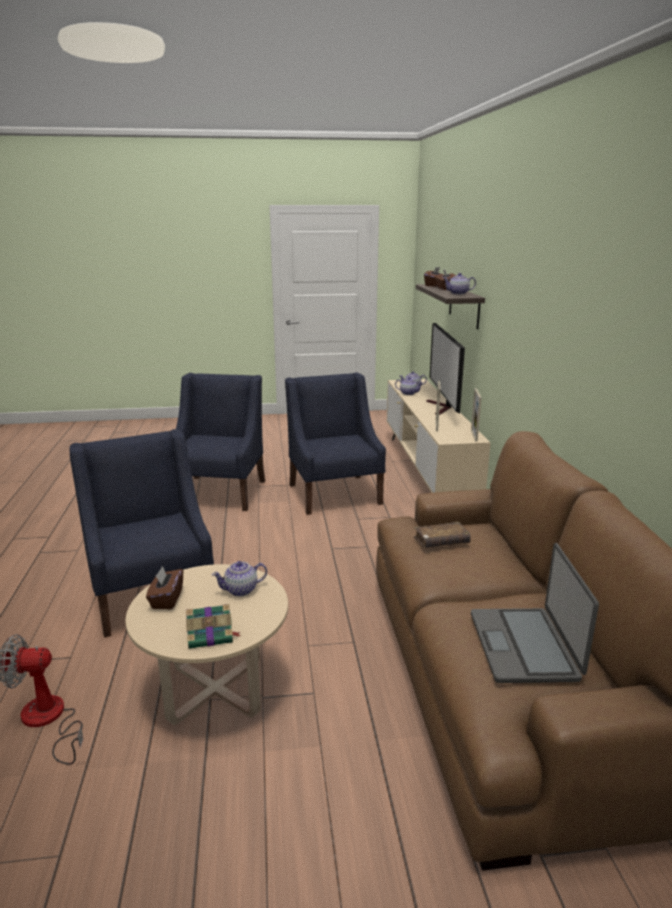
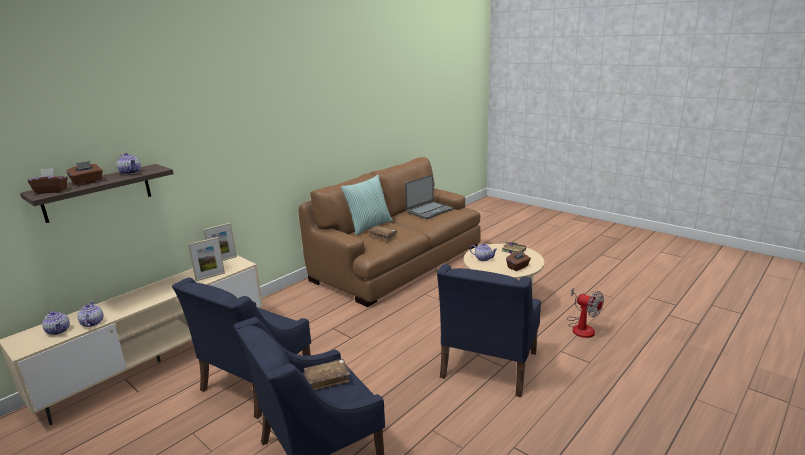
camera: 130 degrees left, 0 degrees up
television [426,323,465,415] -> none
none -> brown book [304,359,350,391]
none -> pillow [341,175,393,235]

